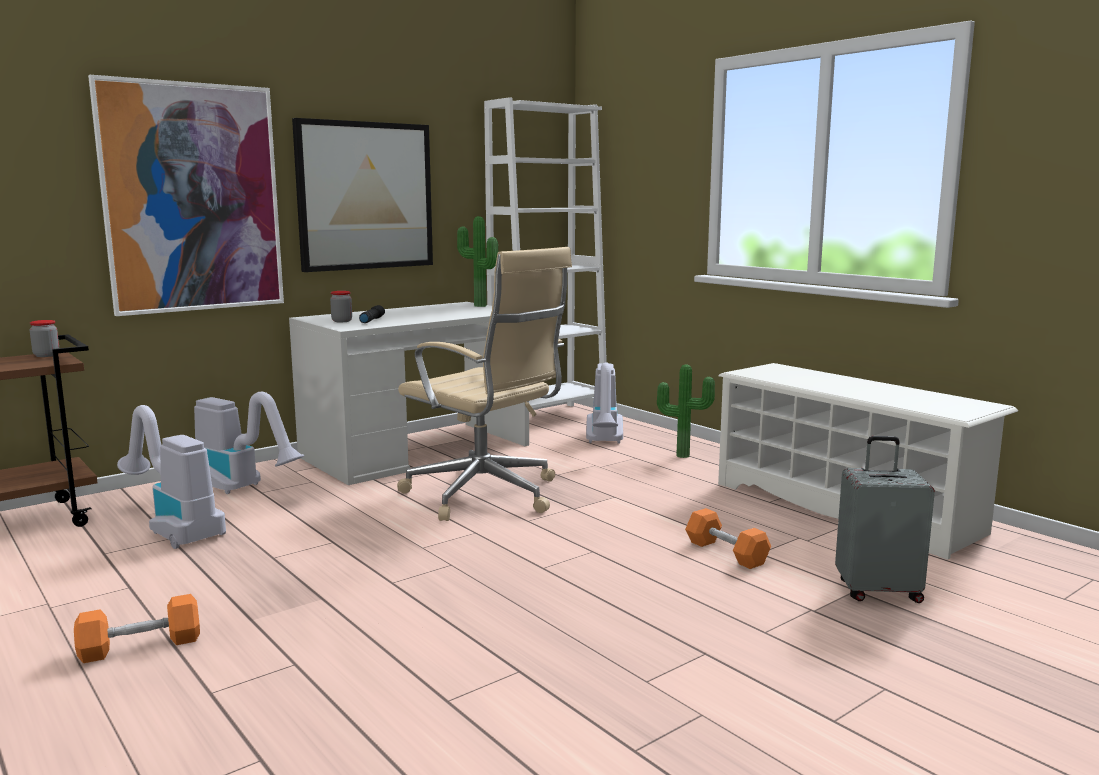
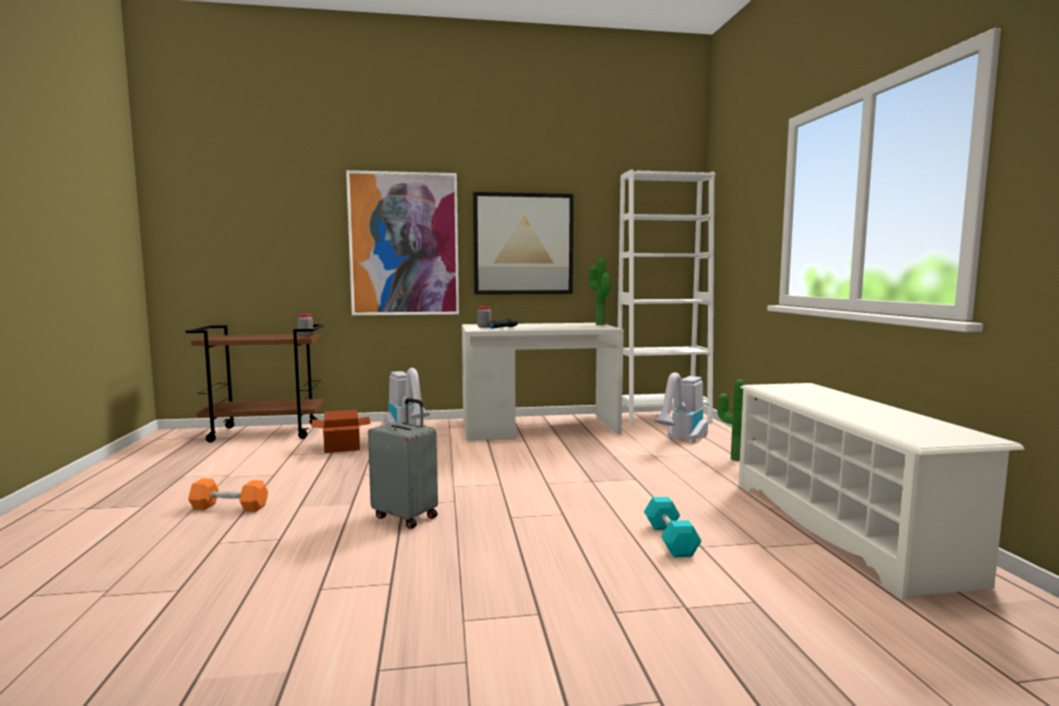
camera: 30 degrees right, 5 degrees down
vacuum cleaner [117,405,226,549] -> cardboard box [311,410,371,453]
beige office chair [397,247,572,521] -> none
orange dumbbell [685,508,771,569] -> turquoise dumbbell [644,497,701,557]
grey suitcase [835,436,935,603] -> grey suitcase moved to [368,398,438,529]

